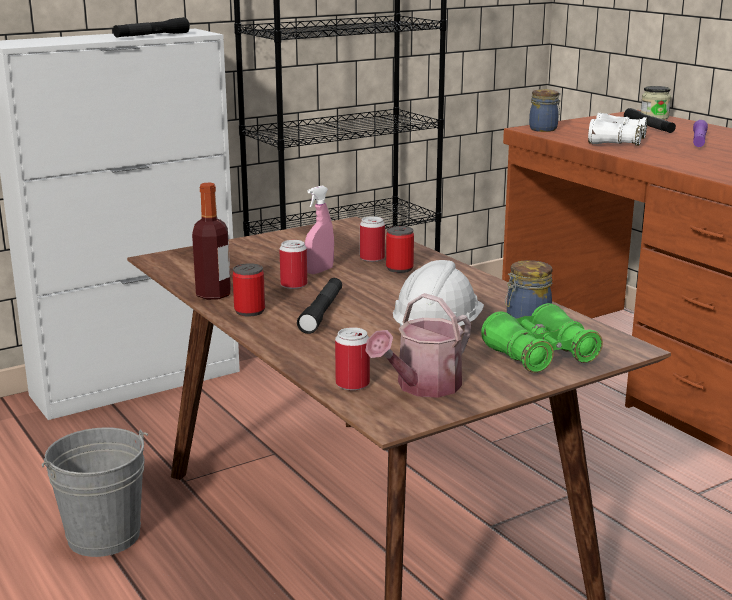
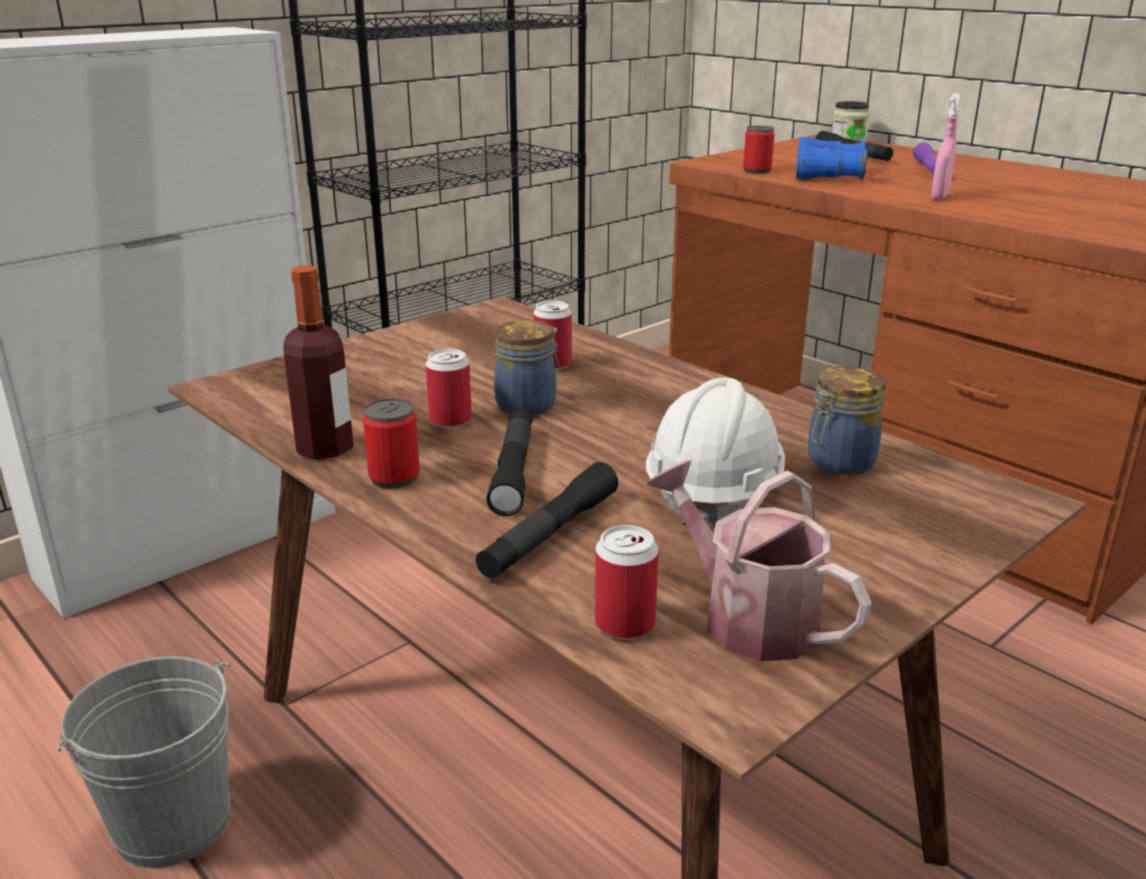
camera: 10 degrees left, 5 degrees up
black flashlight [113,17,190,38] -> black flashlight moved to [476,462,618,579]
pink spray bottle [305,186,334,274] -> pink spray bottle moved to [931,93,960,200]
watering can [365,293,471,398] -> watering can turned 105 degrees clockwise [647,460,872,661]
can [386,226,414,273] -> can moved to [743,126,775,174]
green binoculars [481,303,603,373] -> none
jar [529,89,560,132] -> jar moved to [494,320,559,416]
white binoculars [588,113,647,146] -> blue binoculars [796,137,867,179]

